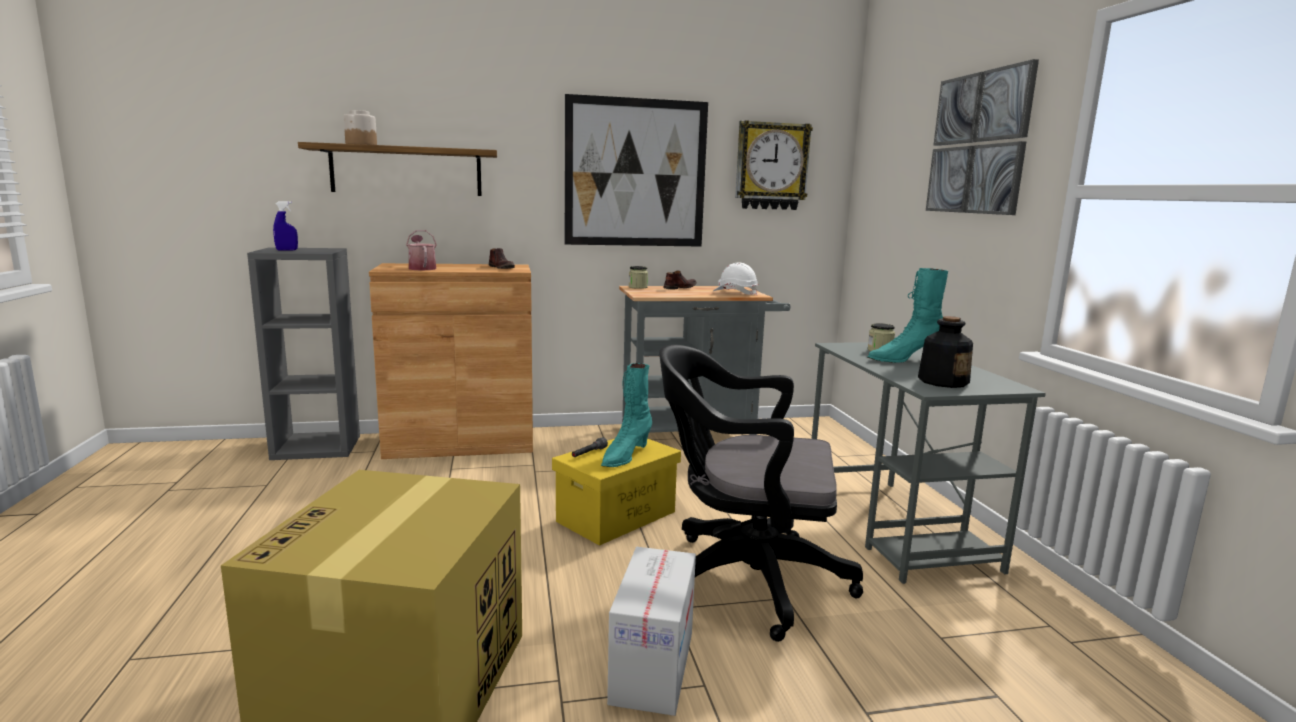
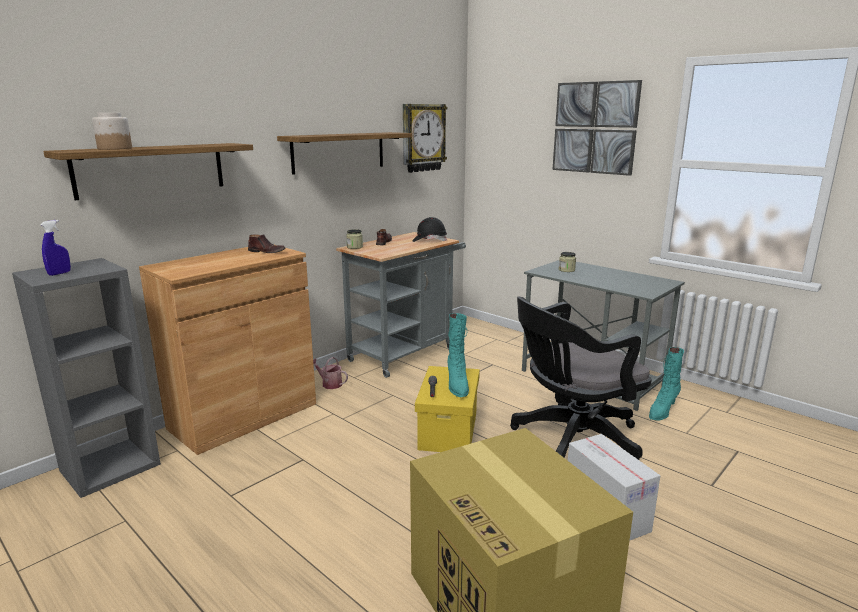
camera: 35 degrees left, 5 degrees up
watering can [406,230,437,270] -> watering can moved to [313,357,348,389]
picture [565,94,708,247] -> shelf [277,132,412,175]
white hard hat [713,263,758,295] -> black hard hat [412,217,447,242]
turquoise boot [867,268,948,363] -> turquoise boot moved to [649,347,684,421]
bottle [918,316,973,388] -> none

